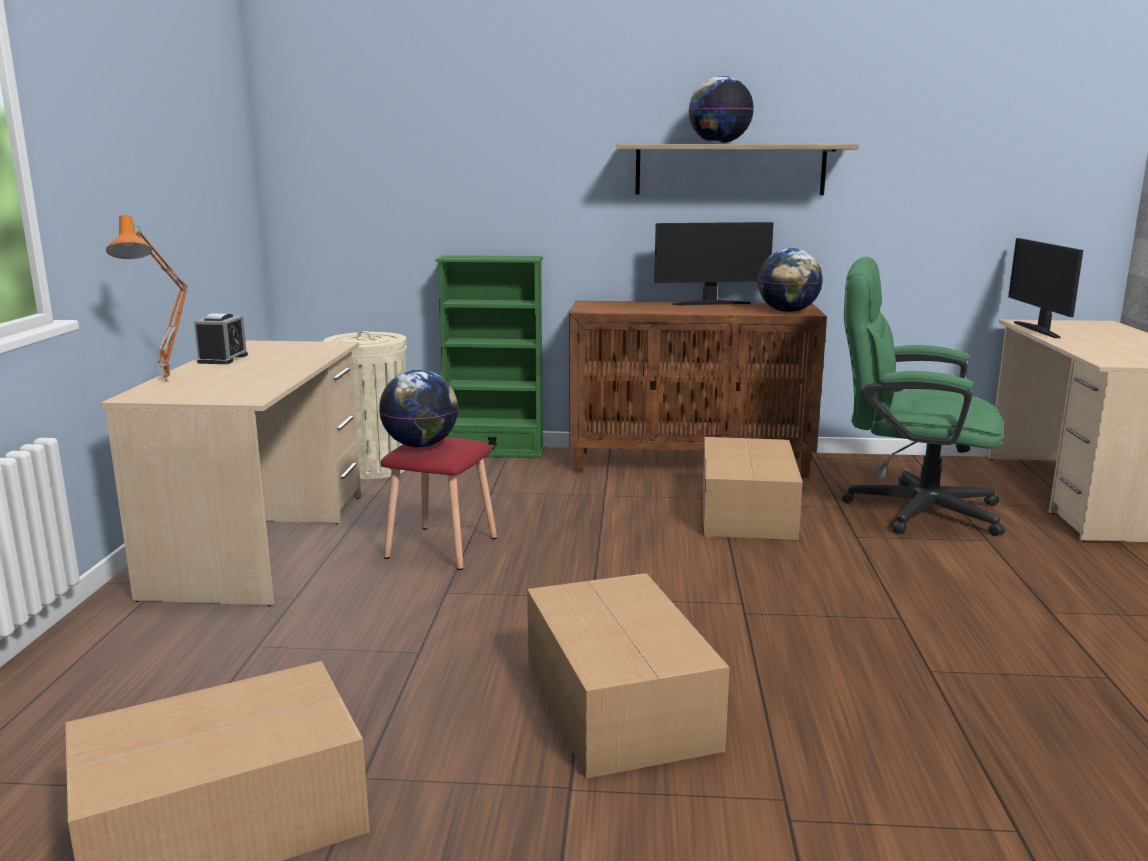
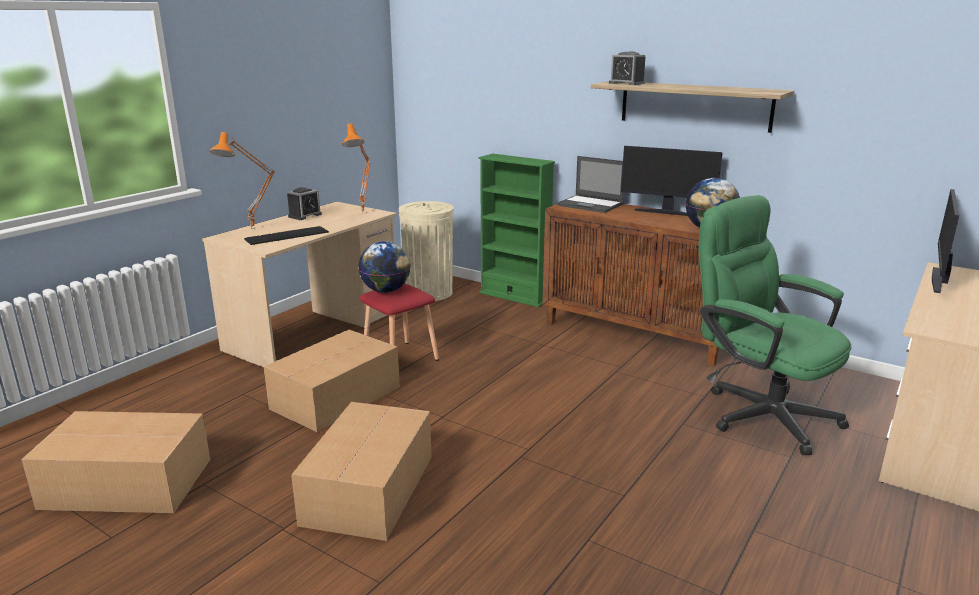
camera: 30 degrees right, 5 degrees up
globe [689,76,754,144] -> none
cardboard box [703,437,803,541] -> cardboard box moved to [263,330,400,433]
none -> keyboard [244,226,329,245]
none -> orange table lamp [342,123,370,213]
none -> laptop [557,156,624,213]
none -> alarm clock [609,51,645,85]

